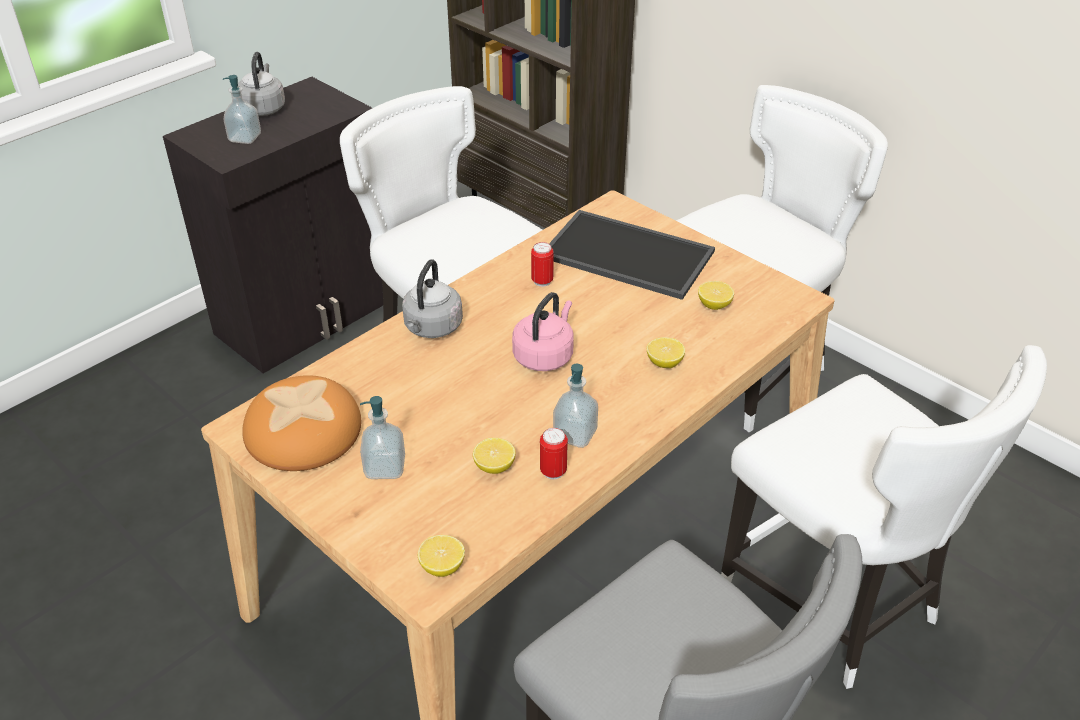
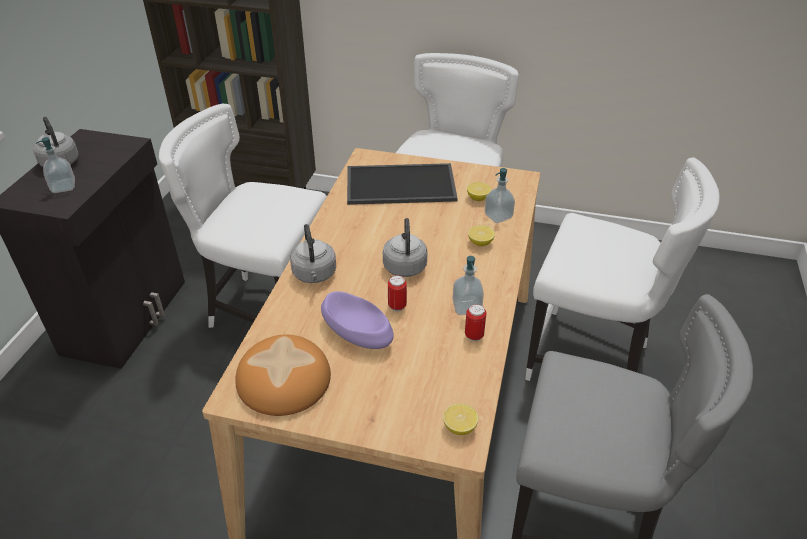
camera: 30 degrees left, 0 degrees up
soap dispenser [360,396,405,479] -> soap dispenser moved to [485,168,515,223]
lemon [473,438,515,474] -> none
pink kettle [512,292,574,371] -> grey kettle [383,218,428,277]
can [531,242,554,287] -> can moved to [388,275,407,311]
none -> purple bowl [321,291,394,349]

